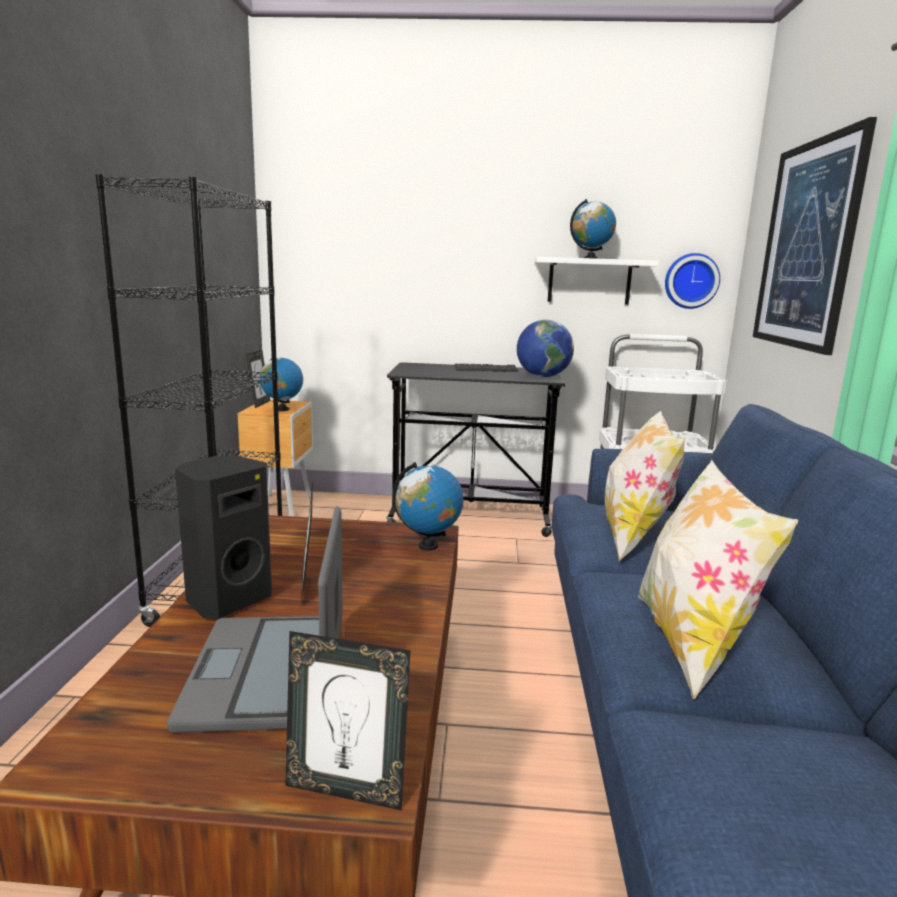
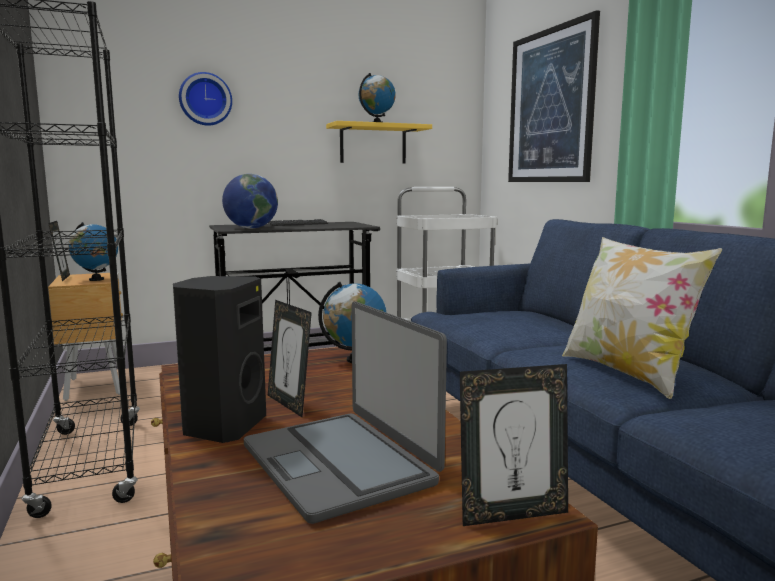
camera: 25 degrees left, 5 degrees down
globe [517,320,574,377] -> globe moved to [222,174,278,229]
white shelf [534,257,659,305] -> yellow shelf [326,121,432,163]
pillow [605,411,686,561] -> none
wall clock [665,253,720,309] -> wall clock moved to [179,72,232,126]

